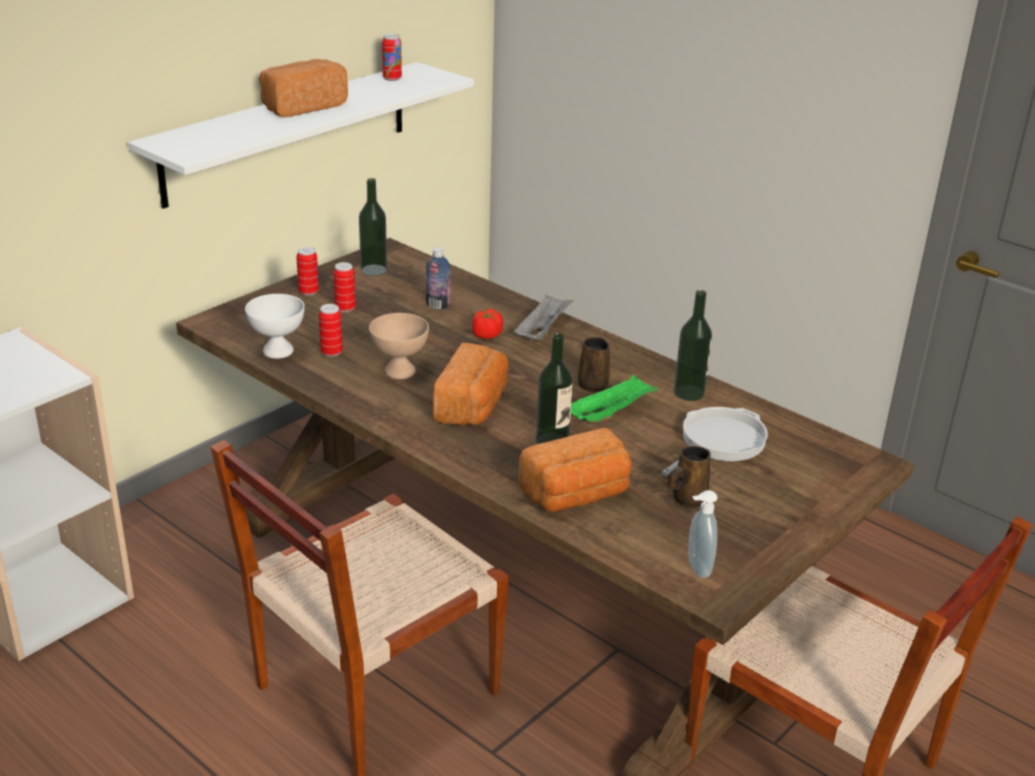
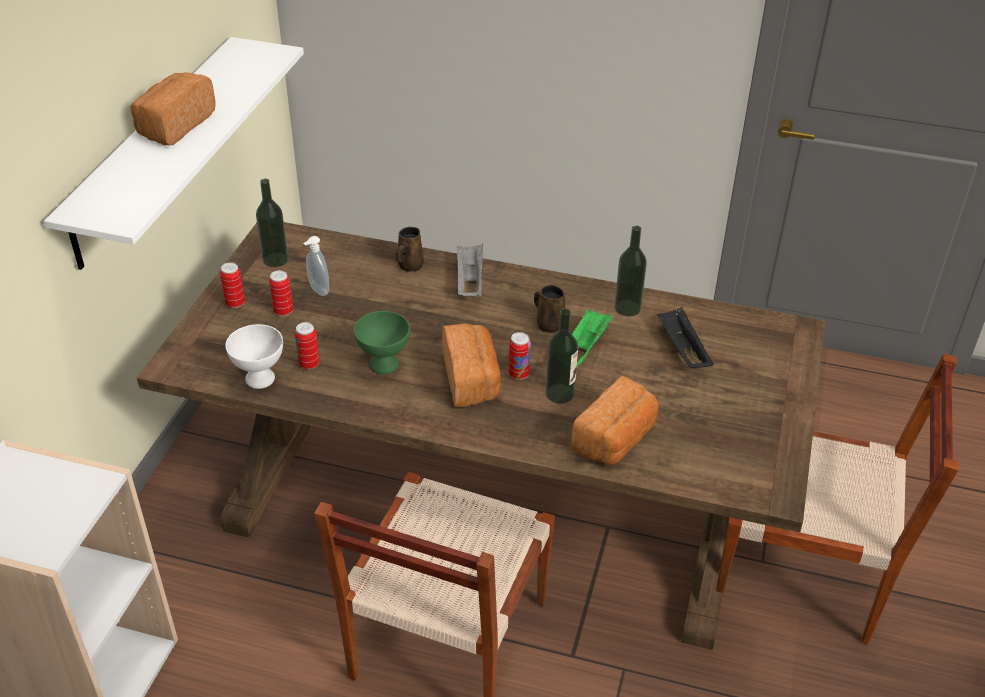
camera: 25 degrees left, 10 degrees up
beige bowl [369,313,429,379] -> green bowl [354,311,410,374]
can [382,34,402,81] -> can moved to [509,332,531,380]
bottle [426,247,451,310] -> none
tomato [472,309,503,339] -> none
frying pan [662,407,768,476] -> black tray [658,307,713,368]
brown mug [668,446,711,508] -> brown mug moved to [396,227,424,272]
soap dispenser [688,490,718,578] -> soap dispenser moved to [303,236,329,296]

